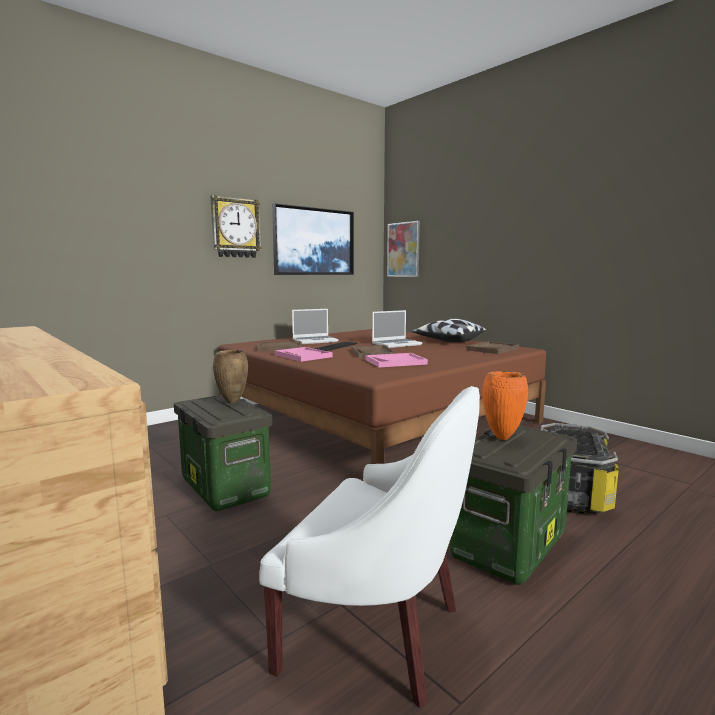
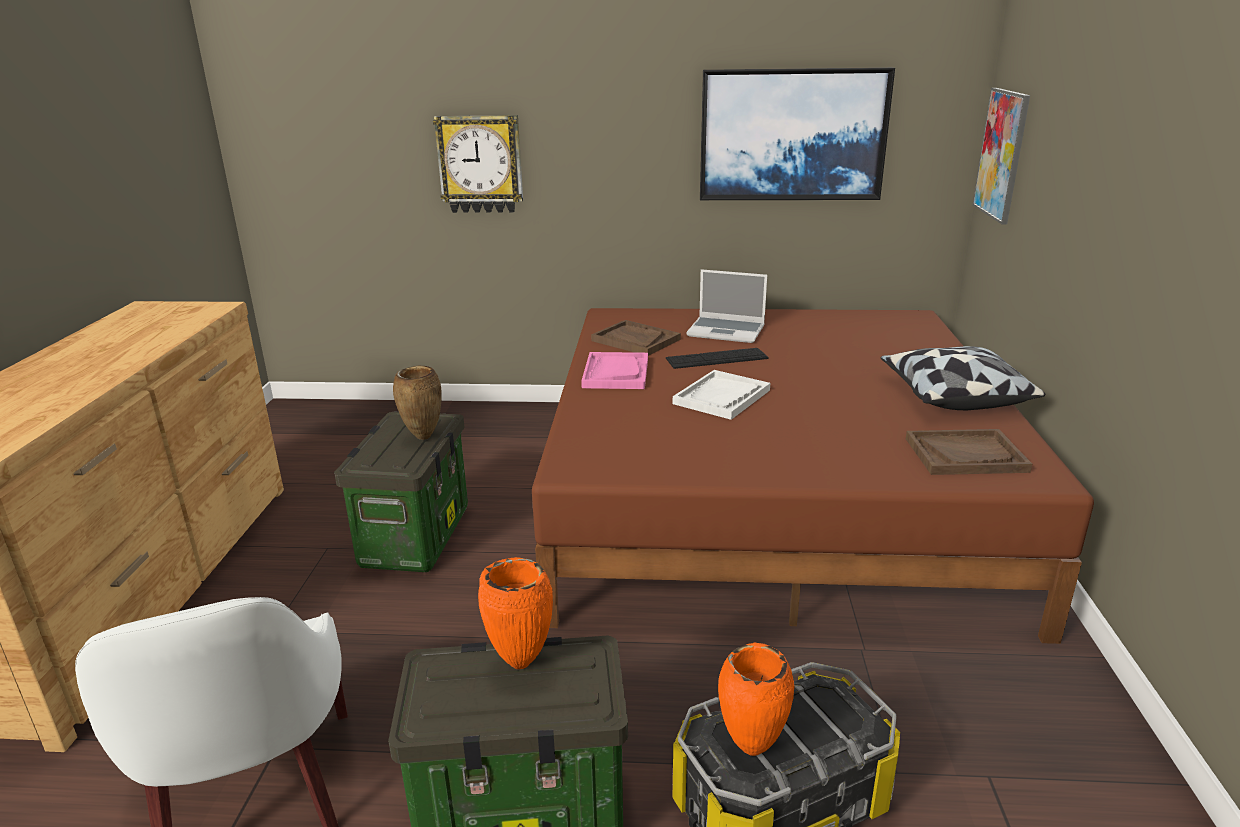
camera: 45 degrees right, 15 degrees up
wall clock [210,195,262,258] -> wall clock moved to [433,115,523,213]
brown tray [351,345,396,358] -> white tray [673,370,770,420]
pink tray [365,353,428,367] -> none
laptop [372,310,422,348] -> none
none -> orange vase [718,642,795,756]

